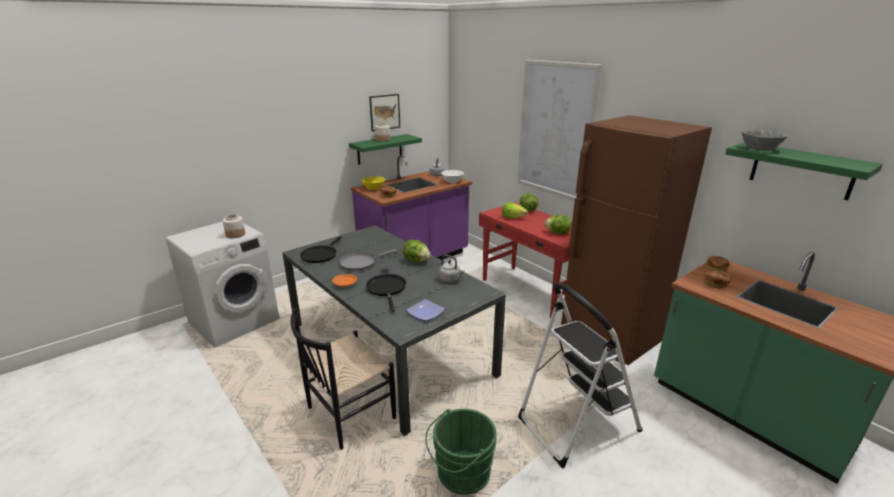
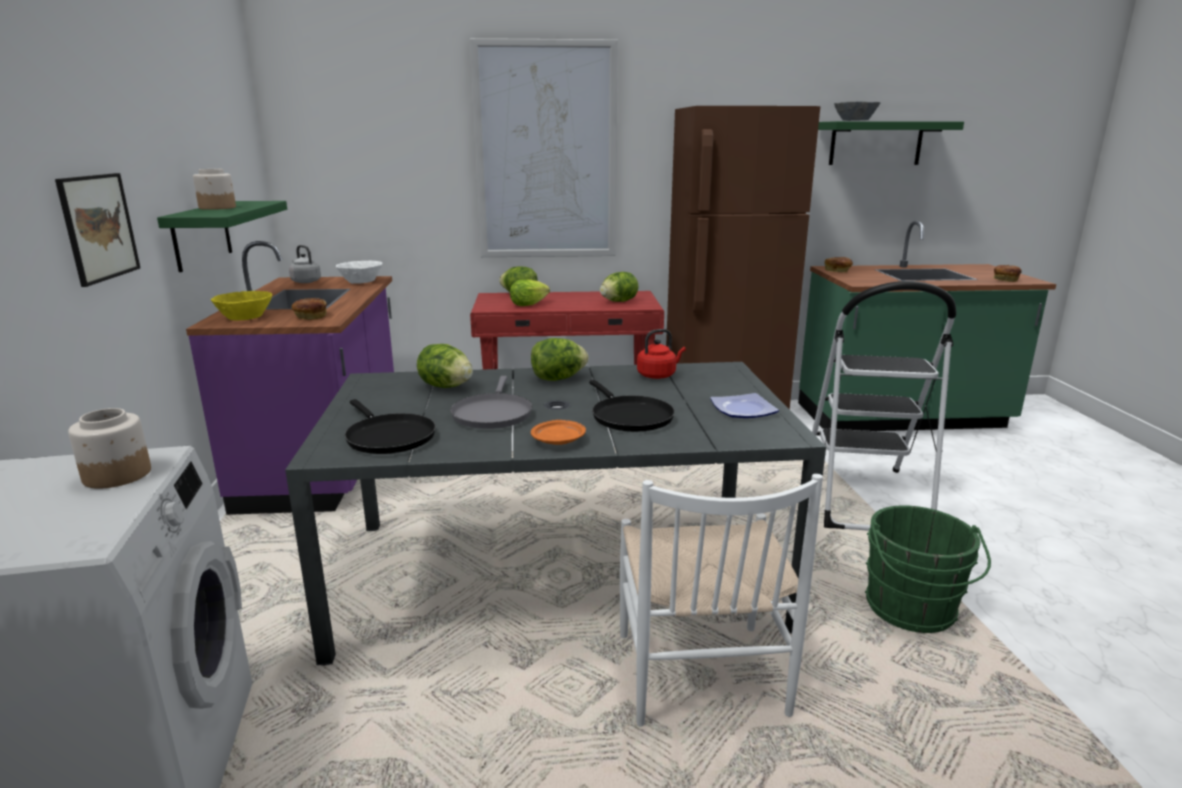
camera: 55 degrees left, 5 degrees down
black chair [291,308,396,449] -> white chair [620,474,823,726]
black frying pan [366,274,406,312] -> black frying pan turned 135 degrees counterclockwise [589,380,675,432]
picture [369,94,400,132] -> picture moved to [55,173,140,287]
grey kettle [439,255,464,282] -> red kettle [637,329,686,379]
bread [704,270,731,288] -> bread moved to [993,265,1022,282]
none -> lettuce [417,344,473,388]

